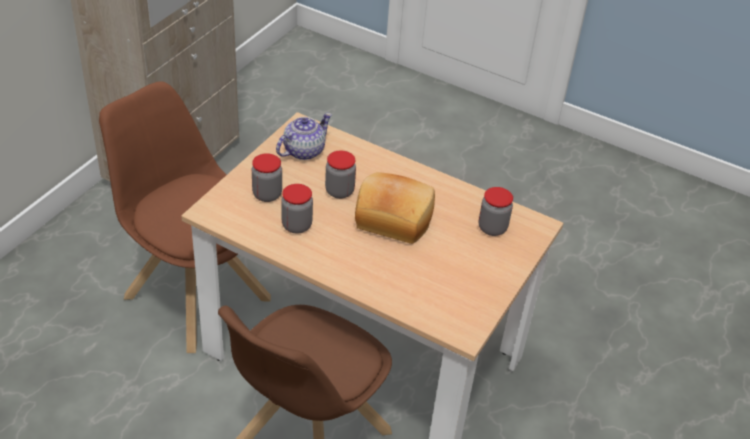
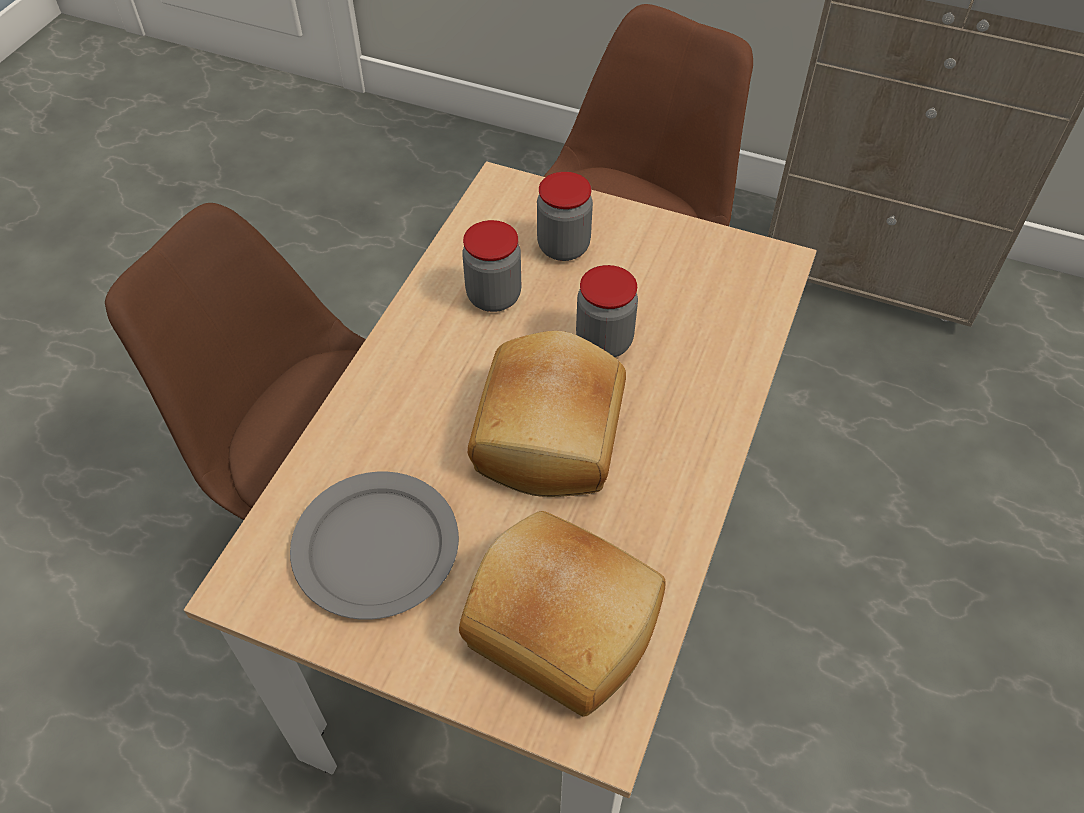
camera: 85 degrees right, 10 degrees up
teapot [276,113,332,160] -> none
jar [479,187,513,236] -> bread [459,511,666,717]
none -> grey plate [290,472,459,620]

